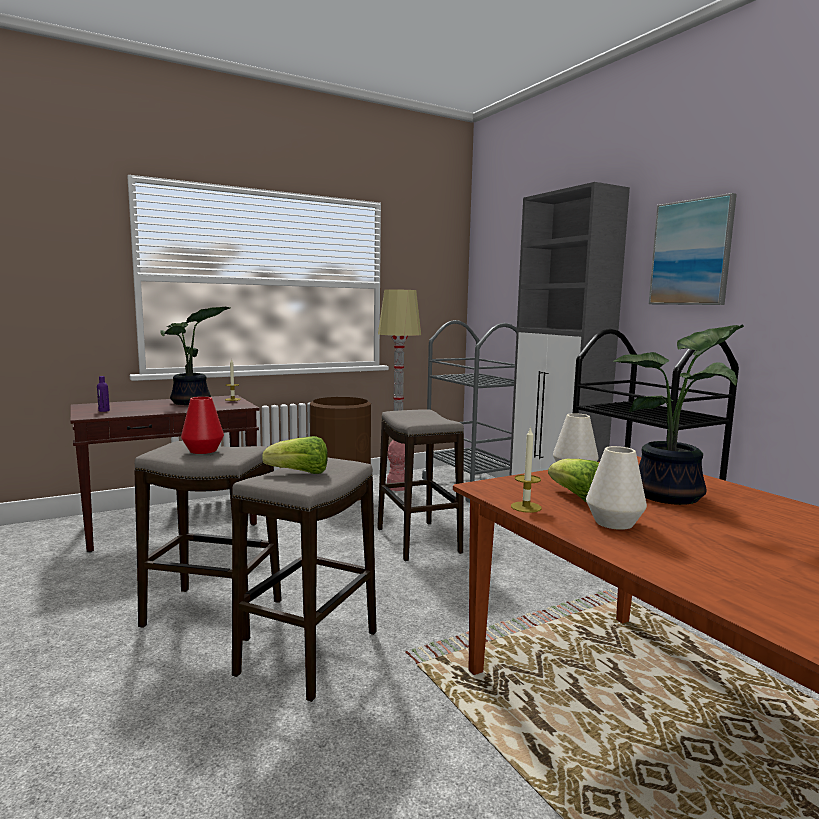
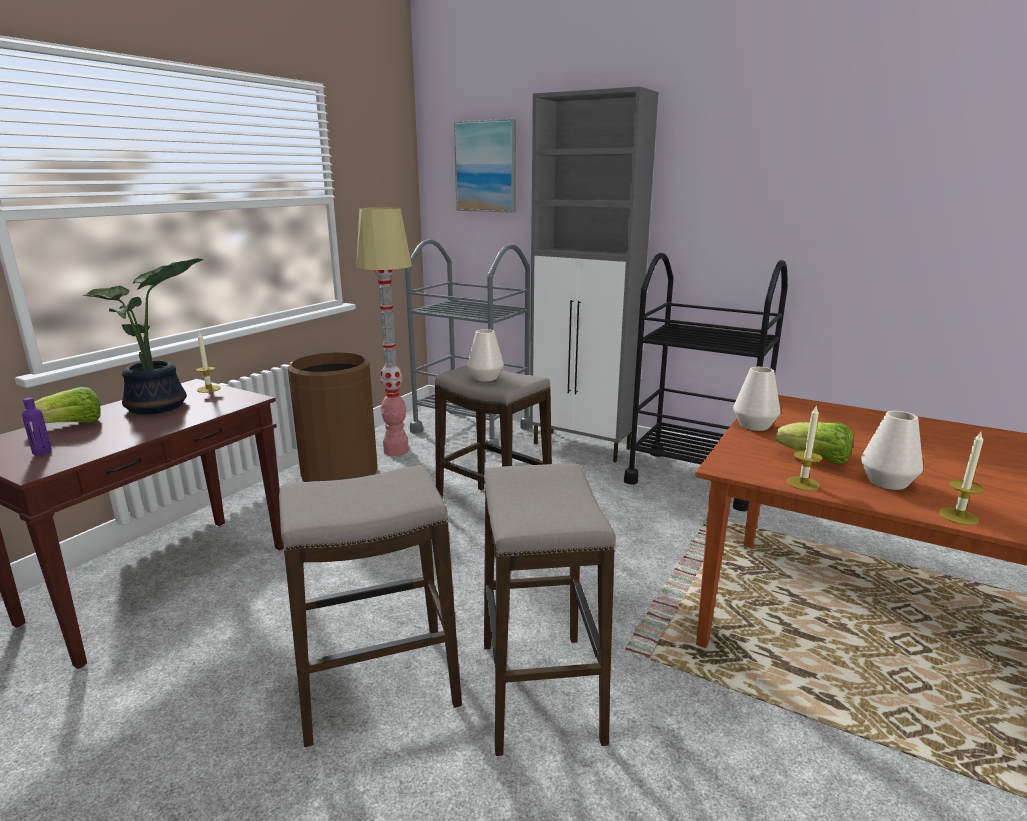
camera: 30 degrees left, 10 degrees up
red vase [181,397,224,454] -> none
lettuce [262,436,328,474] -> lettuce moved to [34,387,101,423]
potted plant [613,324,744,505] -> none
picture [649,193,737,305] -> picture moved to [454,119,516,213]
none -> white vase [467,329,504,381]
none -> candle [938,430,984,525]

